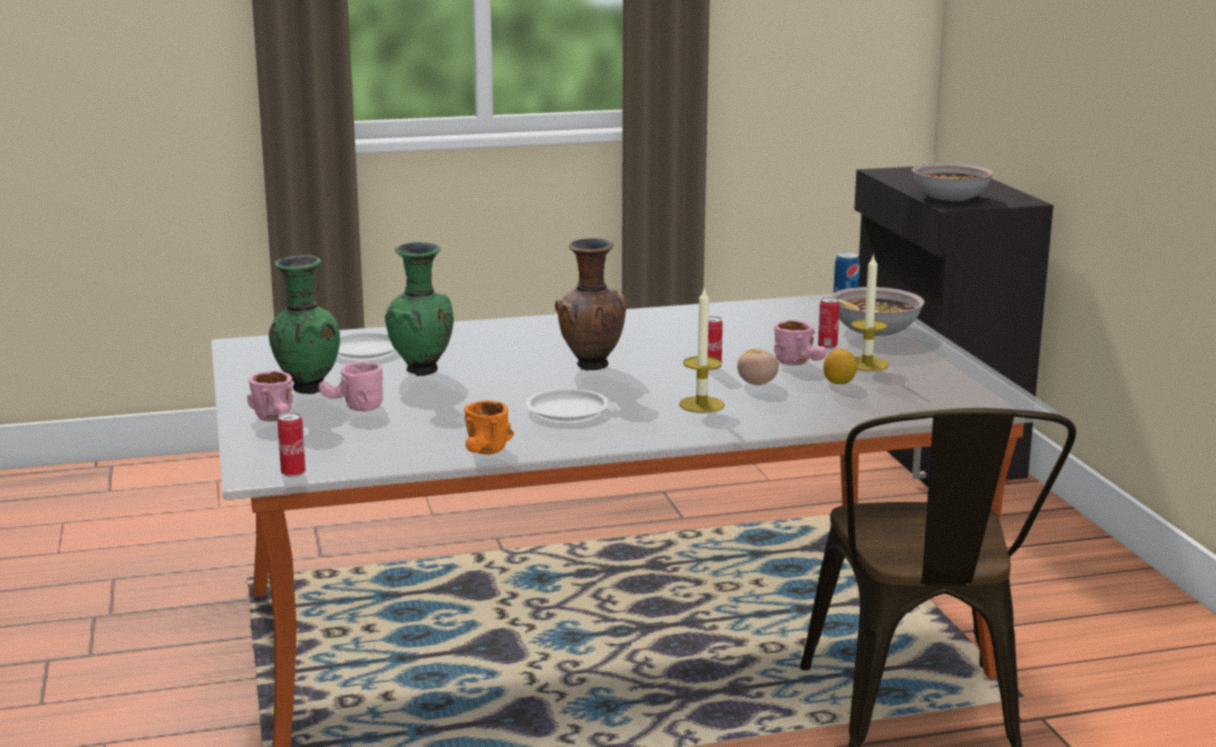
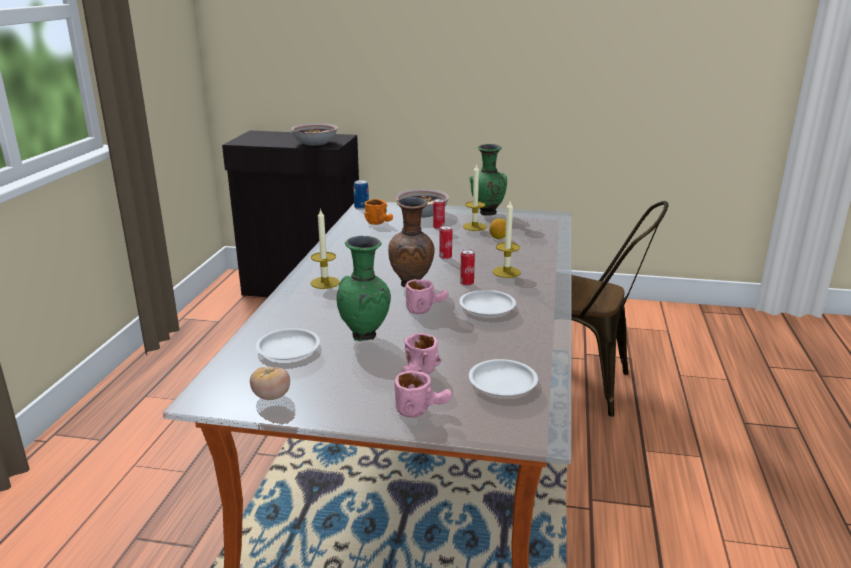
camera: 65 degrees left, 5 degrees up
green vase [269,255,340,394] -> green vase moved to [470,144,507,216]
can [277,412,305,477] -> can moved to [460,249,475,286]
orange mug [464,400,514,455] -> orange mug moved to [364,199,393,225]
tomato [737,349,779,385] -> tomato moved to [250,367,290,400]
pink mug [774,320,827,365] -> pink mug moved to [406,279,449,314]
none -> candle [311,208,340,289]
none -> white plate [469,359,538,396]

